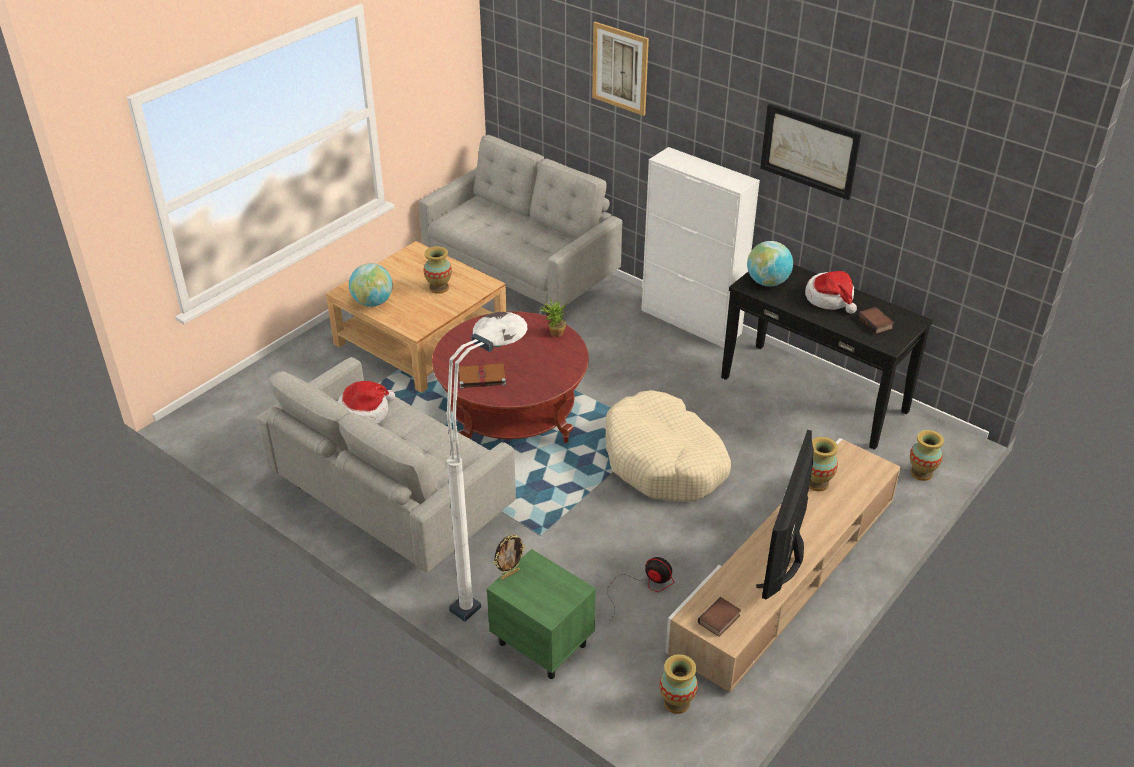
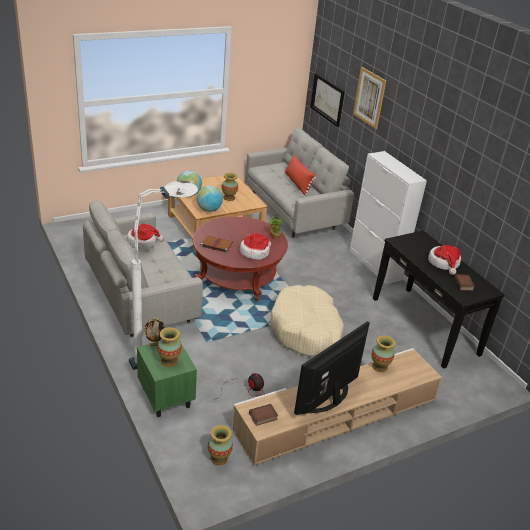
camera: 20 degrees right, 5 degrees down
globe [747,241,793,287] -> globe moved to [197,185,223,212]
picture [760,104,861,200] -> picture moved to [310,73,345,127]
vase [910,430,944,481] -> vase moved to [158,327,182,367]
none -> hat [240,233,271,260]
none -> red pillow [285,155,316,195]

